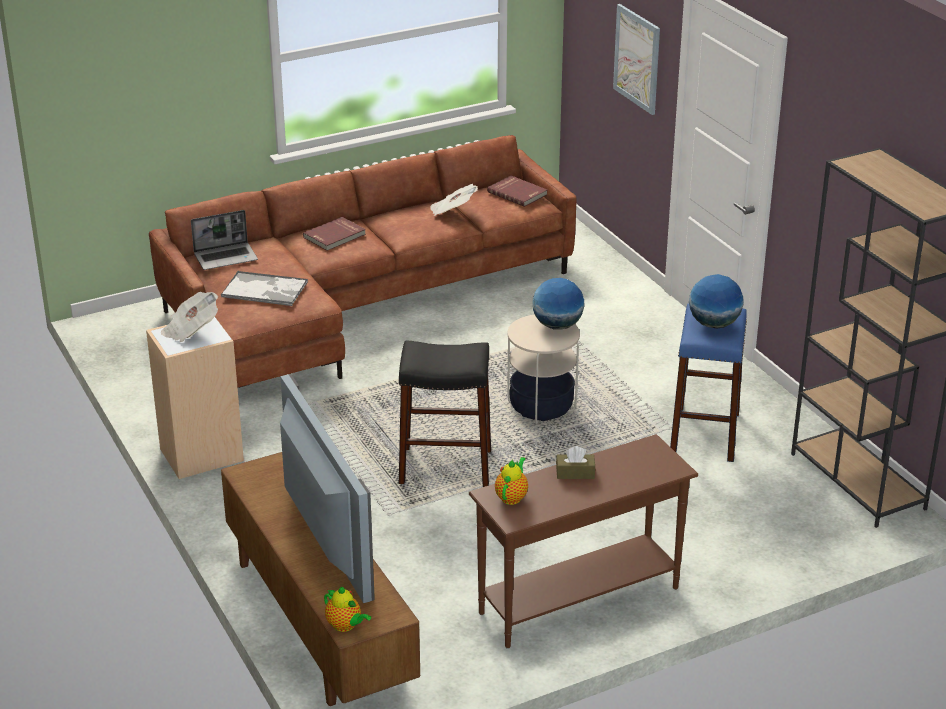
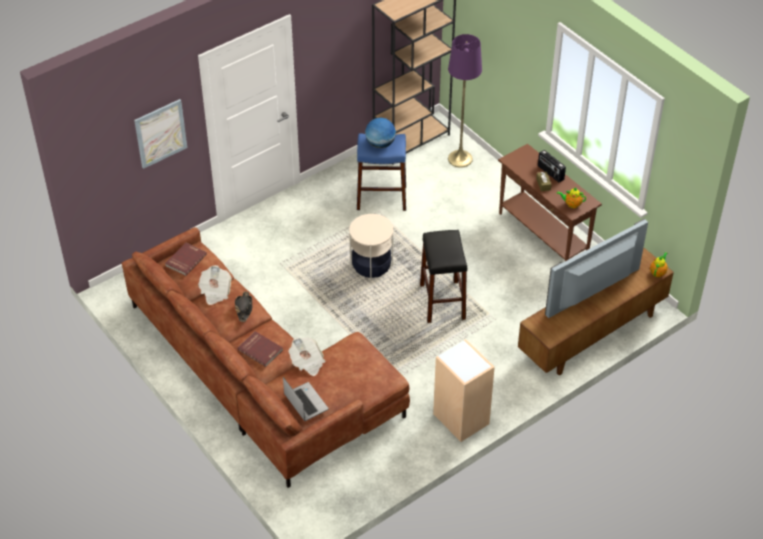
camera: 100 degrees left, 15 degrees up
newspaper [161,292,218,342] -> newspaper moved to [288,337,325,376]
tray [221,271,308,306] -> none
globe [532,278,584,329] -> none
none -> black hat [235,291,252,322]
none -> purple floor lamp [448,34,482,168]
none -> radio [538,150,566,183]

